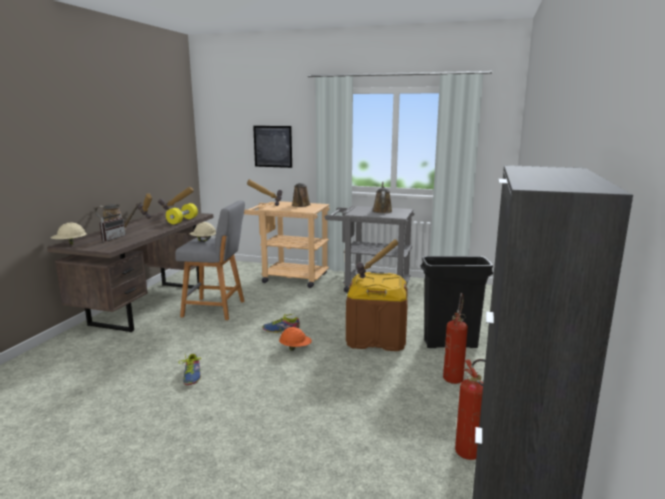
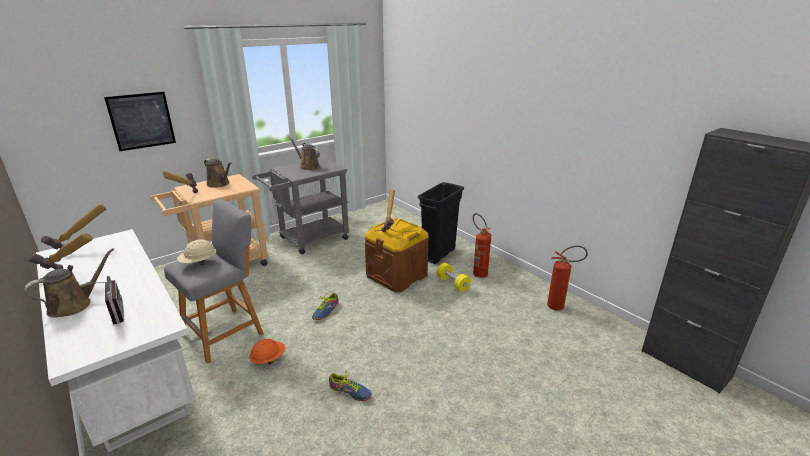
camera: 55 degrees left, 10 degrees up
brown desk [47,211,214,332] -> white desk [36,229,196,453]
beige hard hat [50,222,87,245] -> none
yellow dumbbell [166,203,198,224] -> yellow dumbbell moved to [436,263,471,292]
orange hard hat [279,327,312,351] -> orange hard hat moved to [249,339,285,365]

